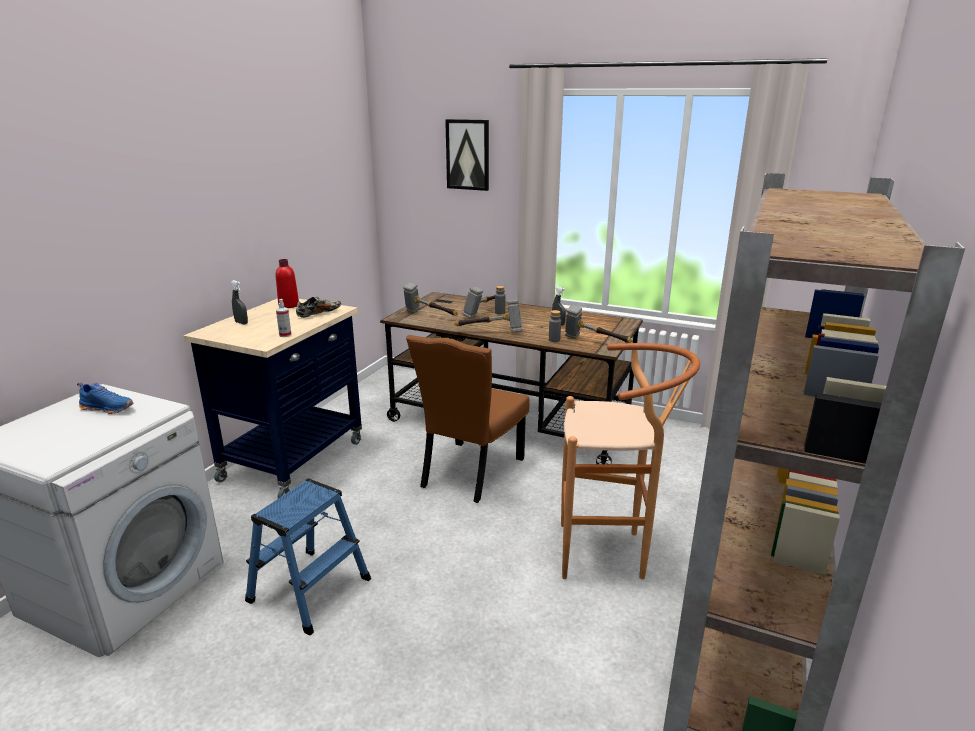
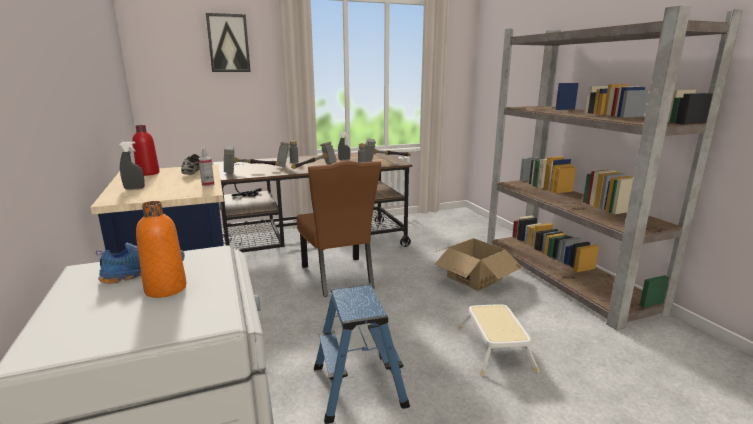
camera: 45 degrees left, 5 degrees down
brown stool [561,343,700,579] -> cardboard box [433,238,523,291]
none -> orange bottle [136,201,187,298]
none -> beige step ladder [458,304,540,376]

